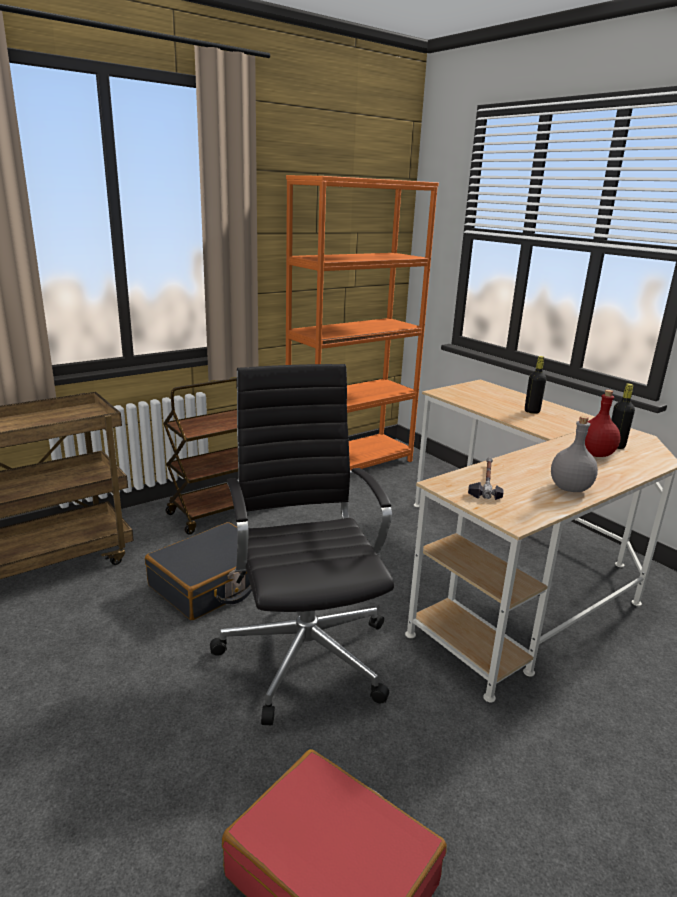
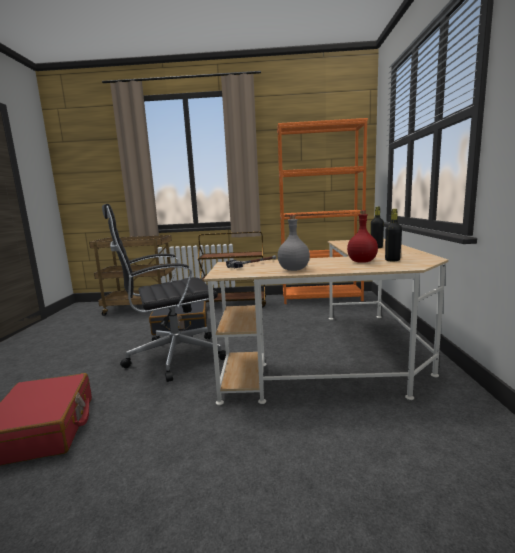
camera: 40 degrees right, 10 degrees down
black office chair [210,364,394,725] -> black office chair turned 135 degrees counterclockwise [102,204,226,382]

